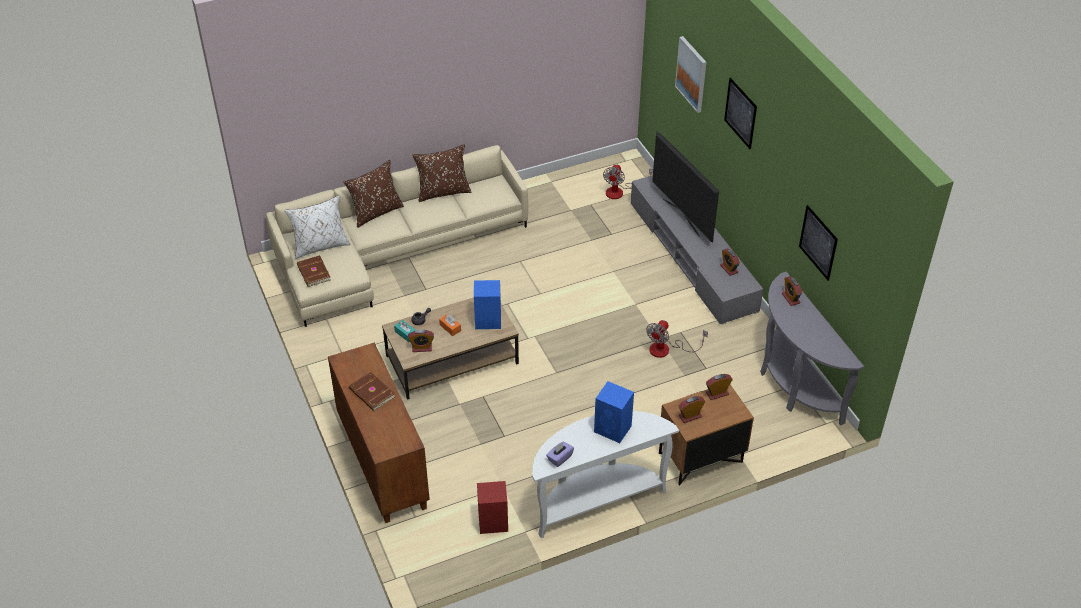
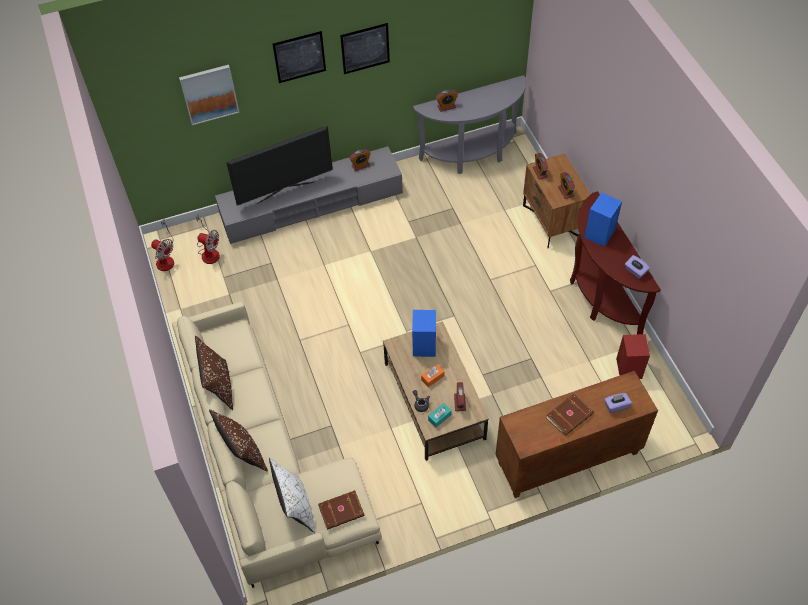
camera: 85 degrees left, 10 degrees up
white console table [532,411,679,538] -> brown console table [570,191,661,334]
fan [646,320,708,358] -> fan moved to [151,219,174,271]
picture [799,205,838,281] -> picture moved to [340,23,390,74]
none -> purple tissue box [604,393,632,413]

